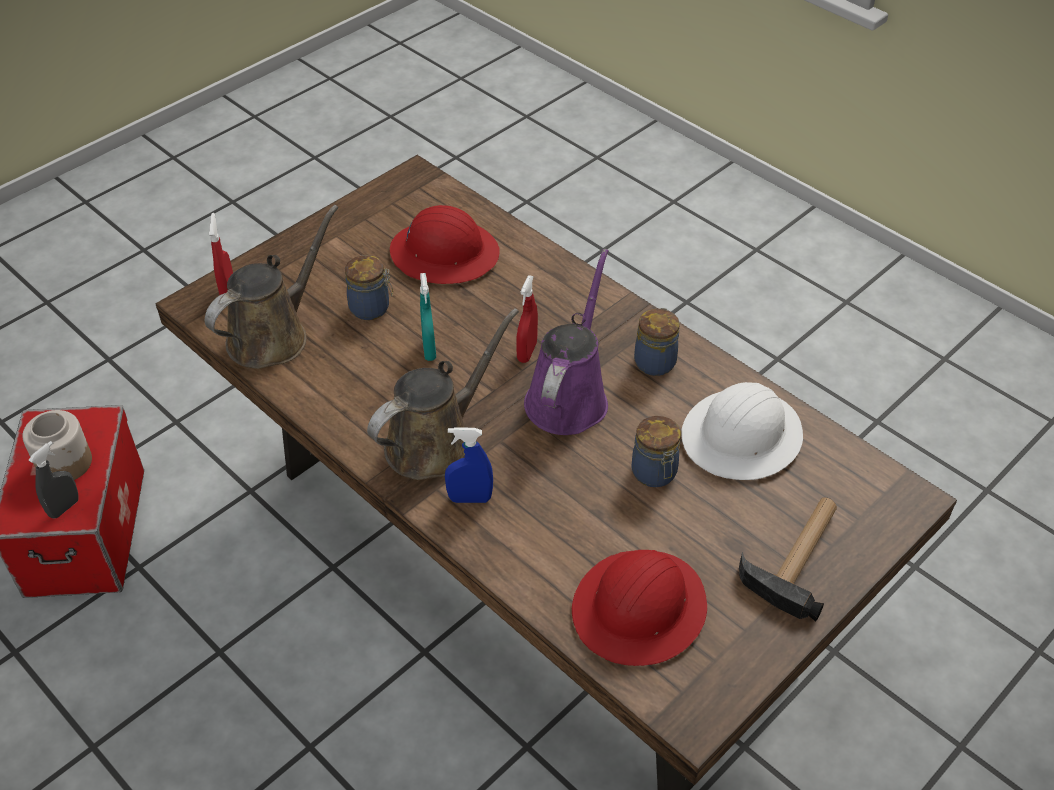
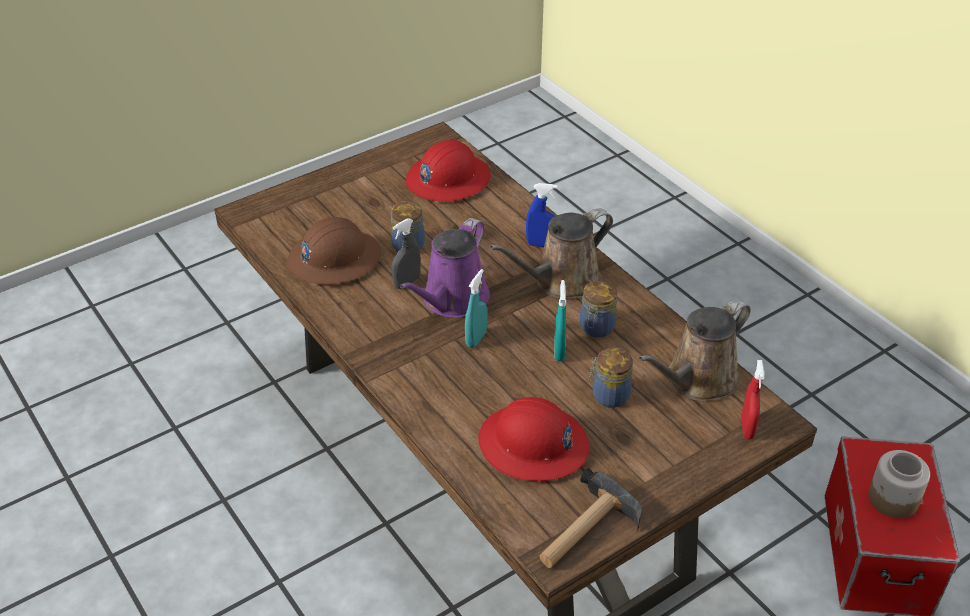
camera: 170 degrees left, 5 degrees down
grey spray bottle [29,441,79,519] -> grey spray bottle moved to [392,218,421,289]
red spray bottle [516,275,538,363] -> turquoise spray bottle [465,269,488,348]
jar [634,308,680,376] -> jar moved to [580,281,617,337]
white hard hat [681,382,803,480] -> brown hard hat [287,217,381,285]
hammer [739,497,837,622] -> hammer moved to [540,468,642,568]

